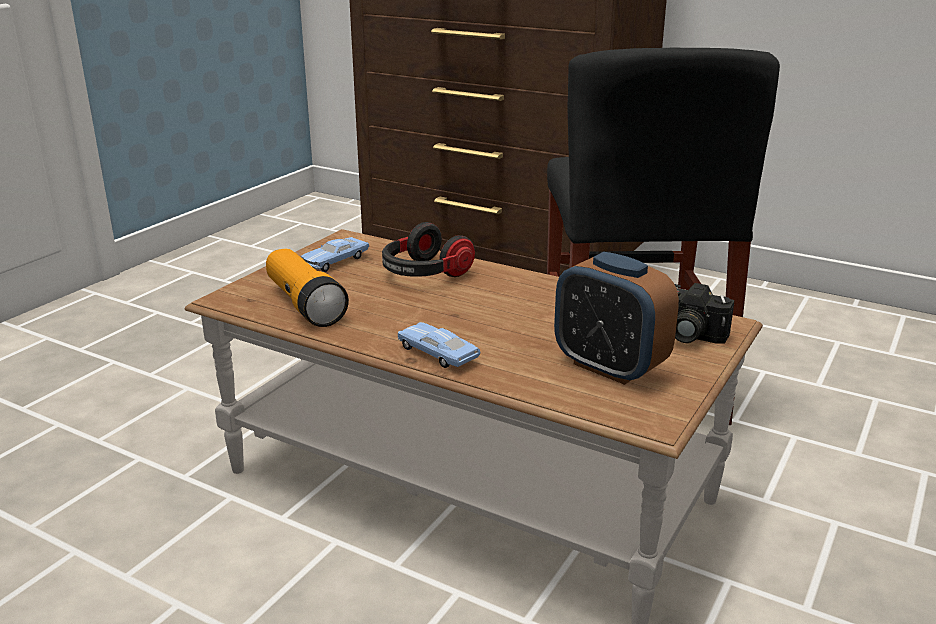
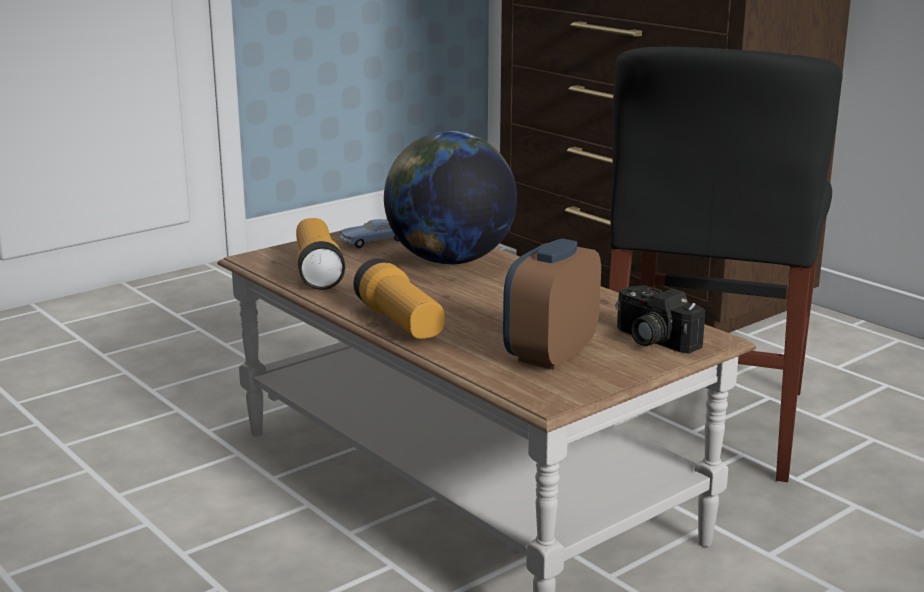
camera: 20 degrees right, 5 degrees down
headphones [382,222,475,277] -> globe [384,131,517,265]
blue toy car [398,322,480,368] -> flashlight [353,258,444,339]
alarm clock [554,252,679,385] -> alarm clock turned 60 degrees clockwise [503,238,601,370]

